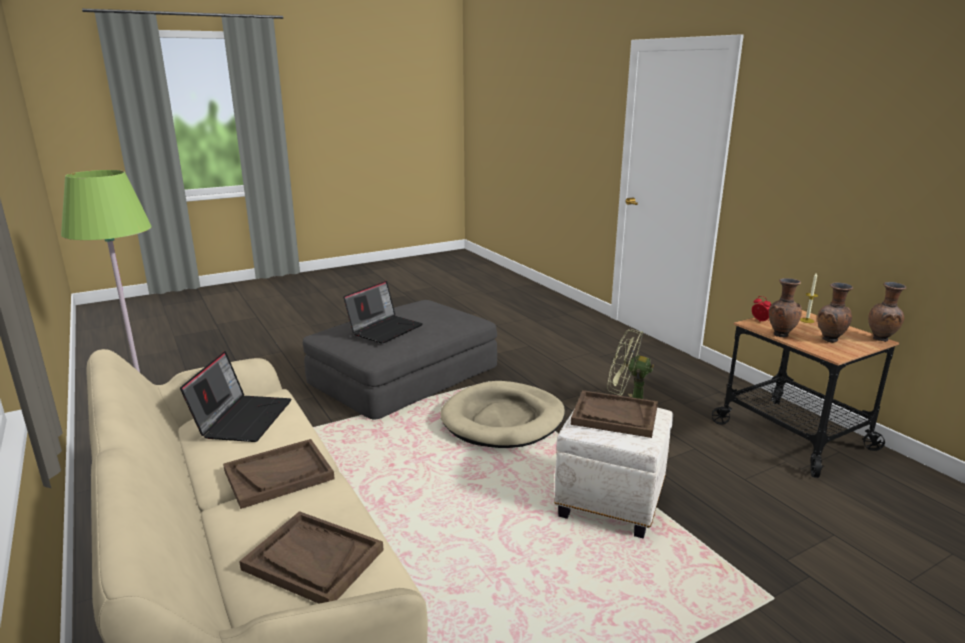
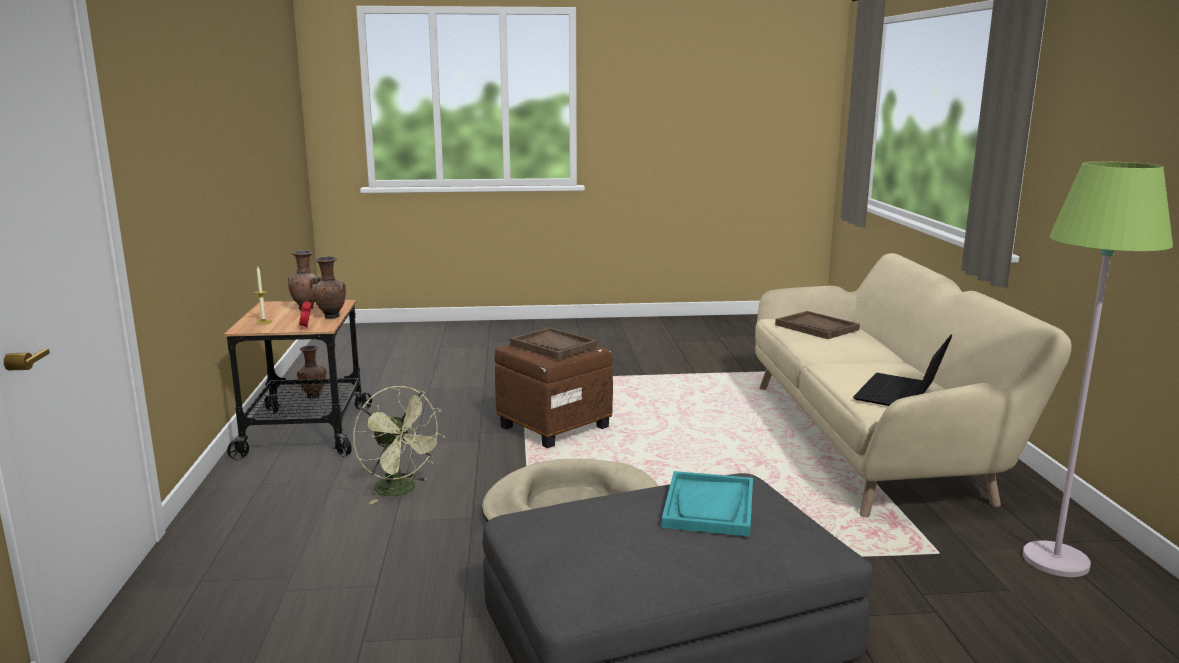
camera: 155 degrees left, 5 degrees down
brown tray [223,439,335,509] -> none
laptop [343,281,423,344] -> turquoise tray [662,471,753,537]
white ottoman [554,408,673,539] -> brown ottoman [495,344,613,448]
brown vase [868,282,906,342] -> brown vase moved to [297,345,327,399]

